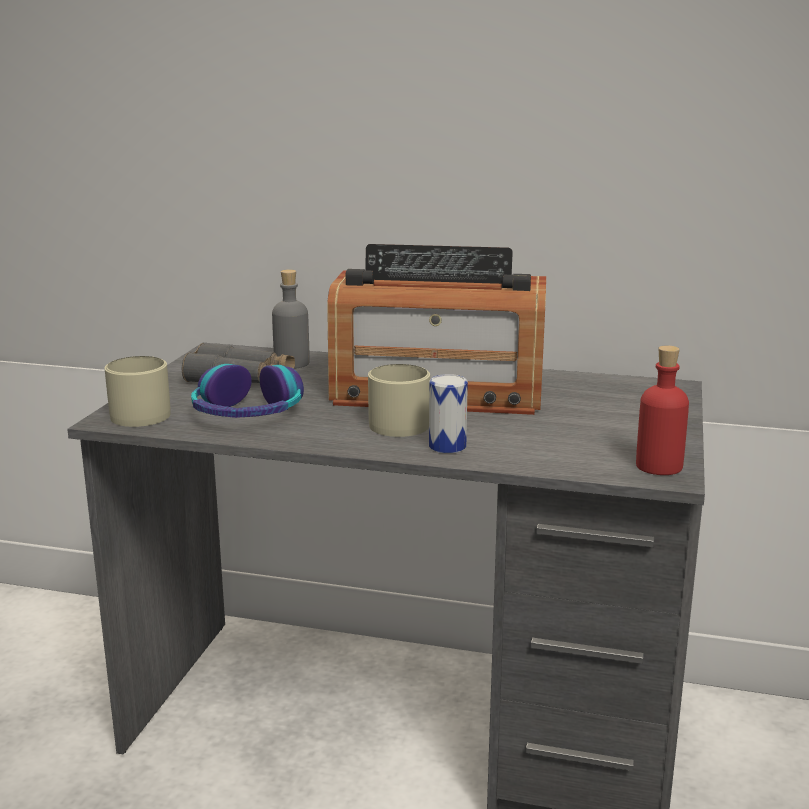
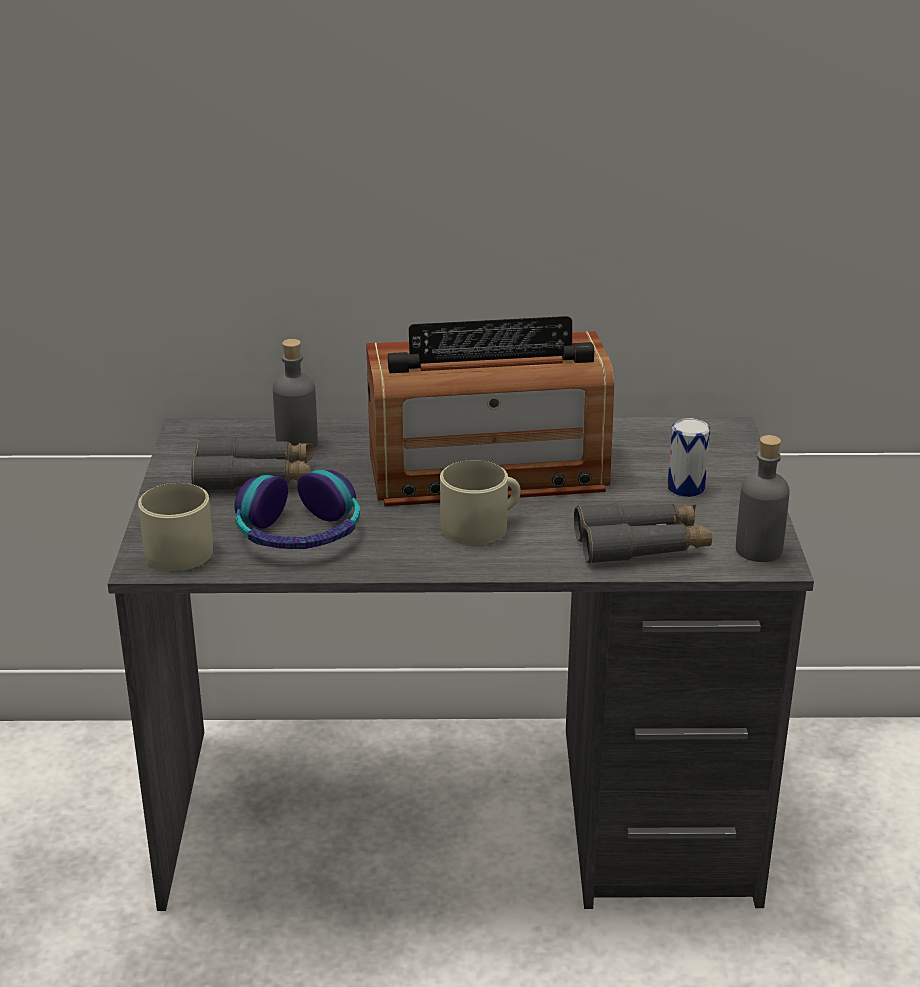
camera: 15 degrees left, 10 degrees up
can [429,374,468,453] -> can moved to [667,418,710,497]
red bottle [636,345,689,475] -> grey bottle [736,435,790,562]
none -> grey binoculars [574,503,712,564]

